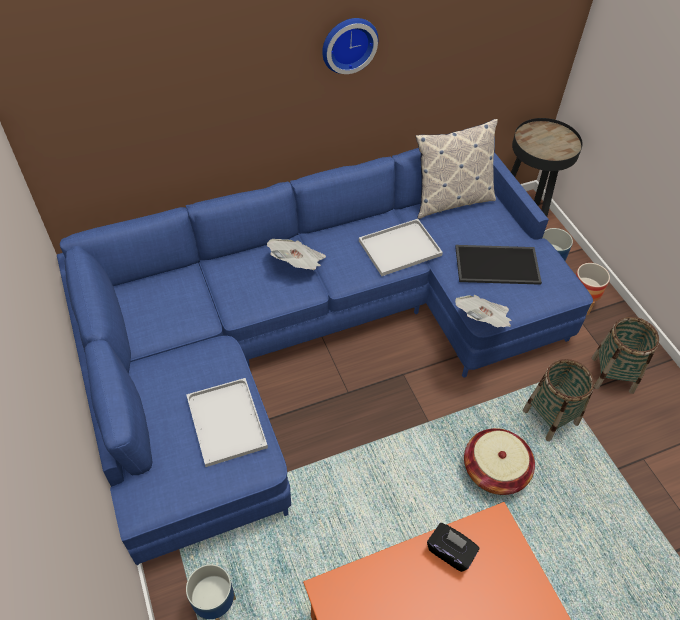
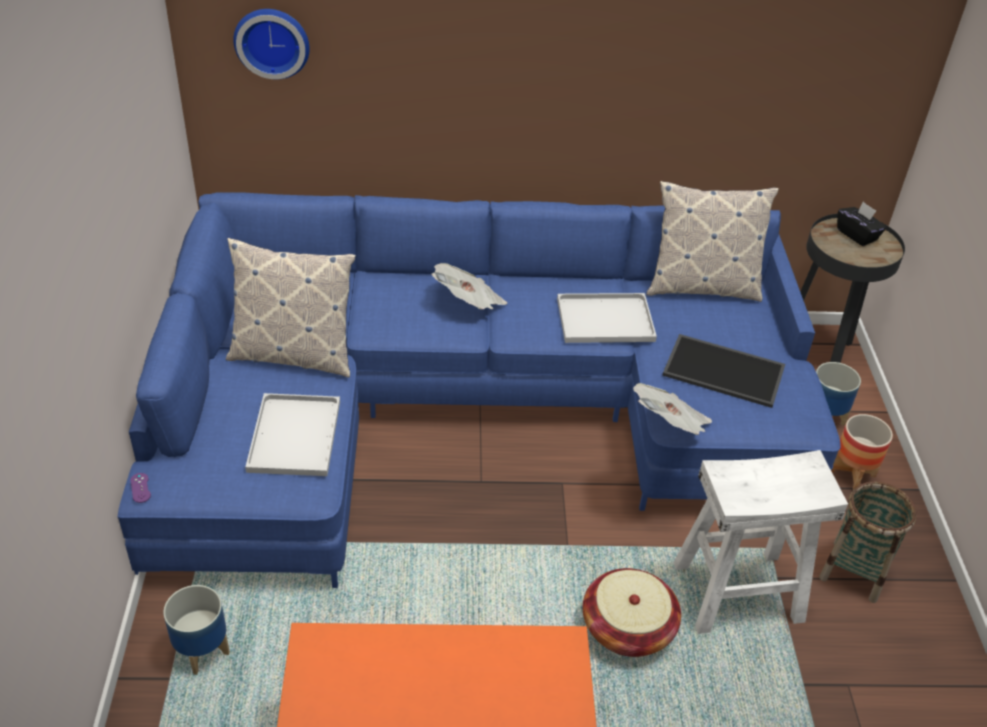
camera: 20 degrees right, 10 degrees down
wall clock [322,18,378,74] -> wall clock moved to [233,9,310,79]
black tissue box [427,523,479,572] -> black tissue box moved to [837,202,886,246]
basket [523,359,594,441] -> white stool [673,450,848,634]
none -> purple game controller [131,473,151,503]
none -> pillow [226,238,356,378]

